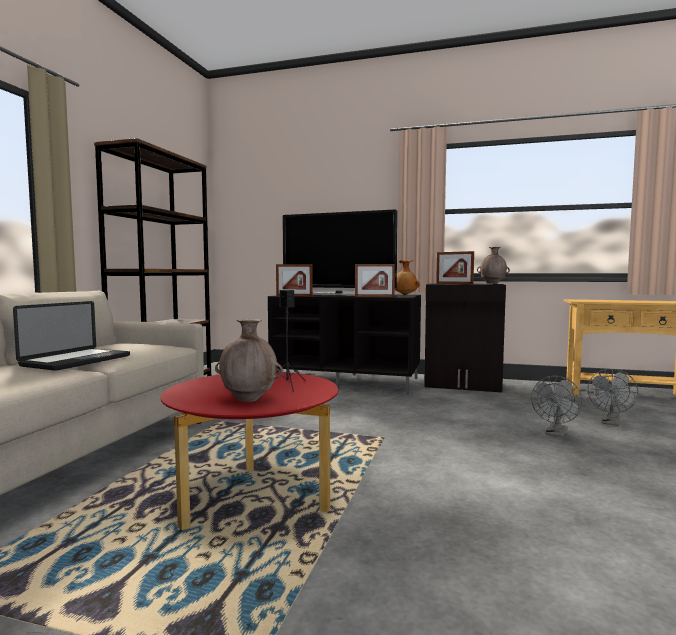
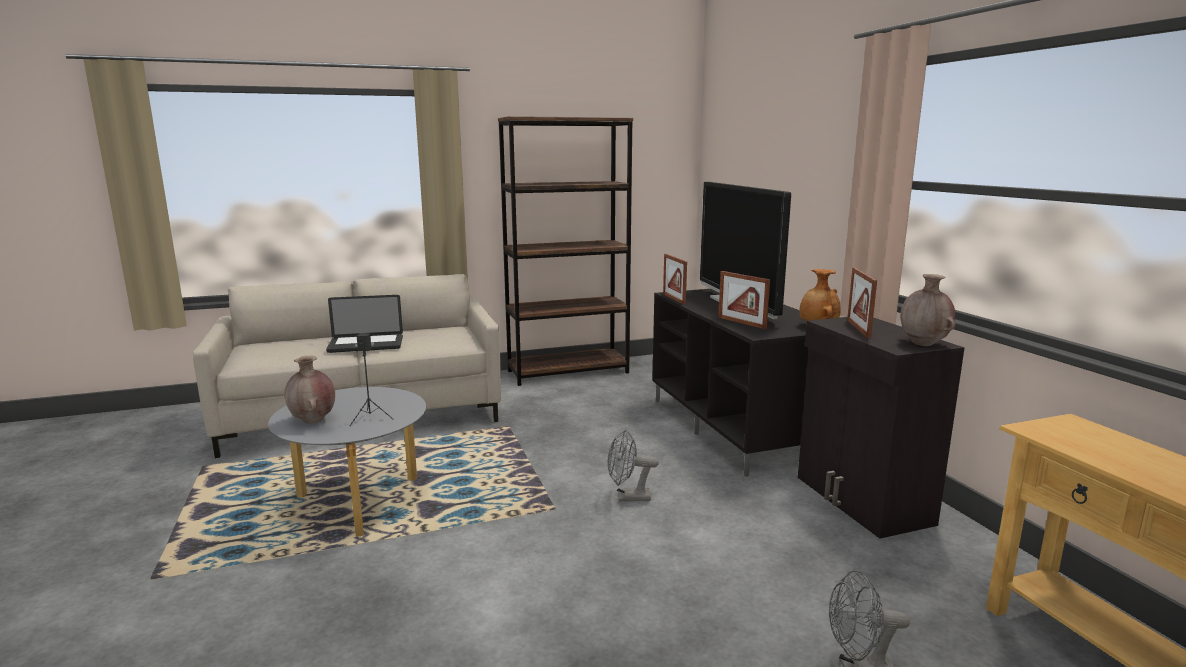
camera: 55 degrees right, 10 degrees up
red coffee table [161,372,338,530] -> grey coffee table [268,387,426,537]
grey fan [531,376,583,437] -> grey fan moved to [608,430,659,501]

